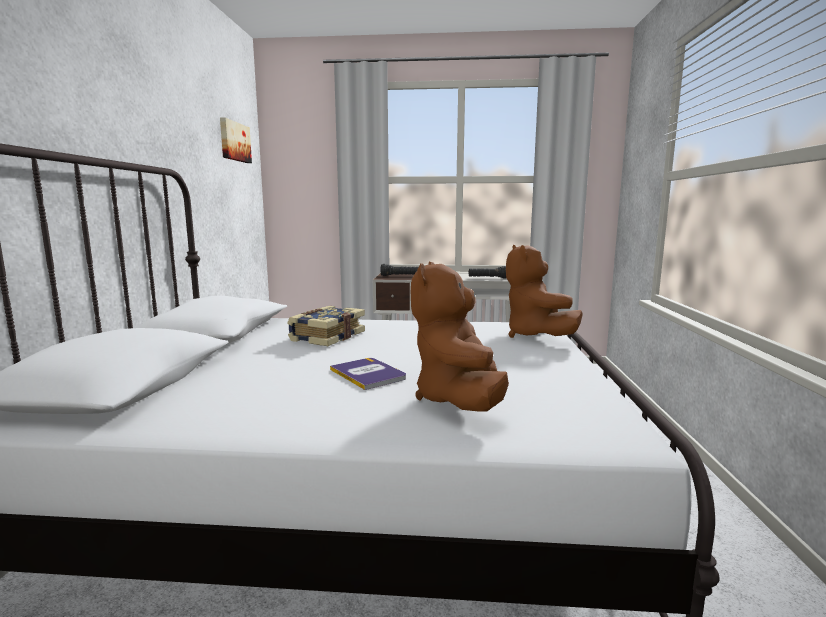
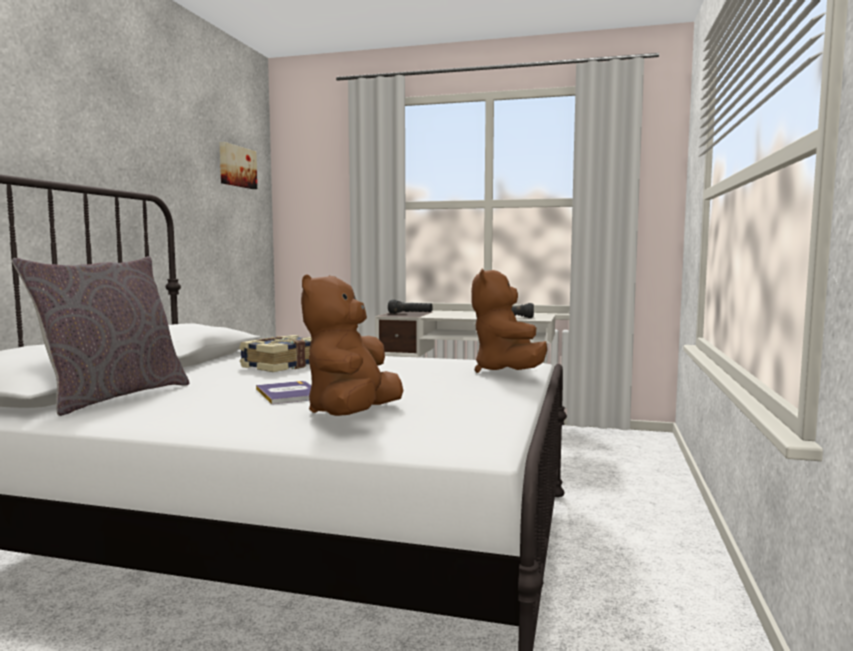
camera: 10 degrees right, 5 degrees down
none -> grey pillow [12,256,190,416]

